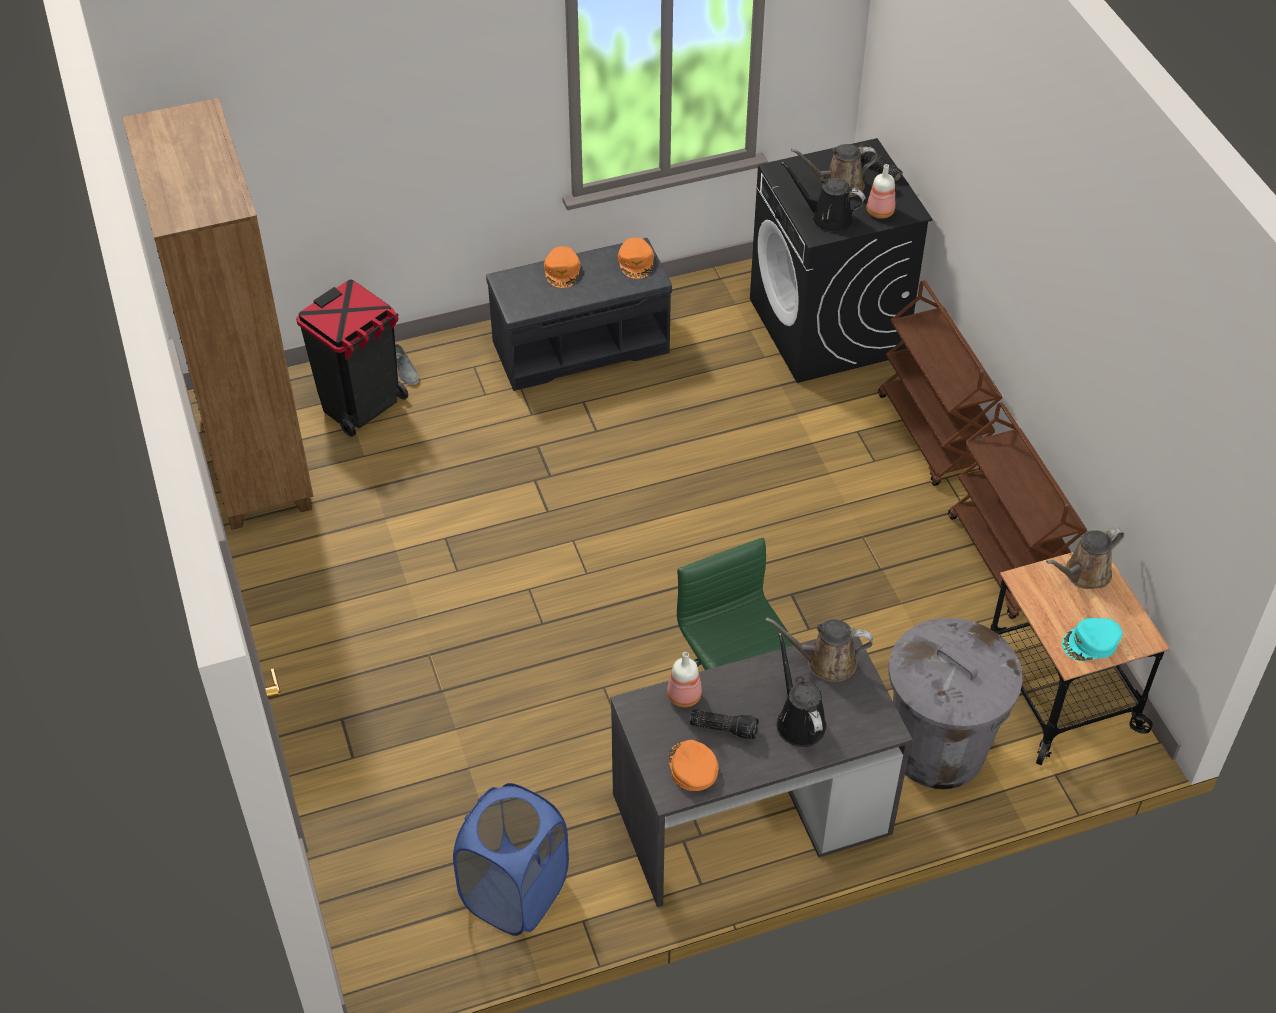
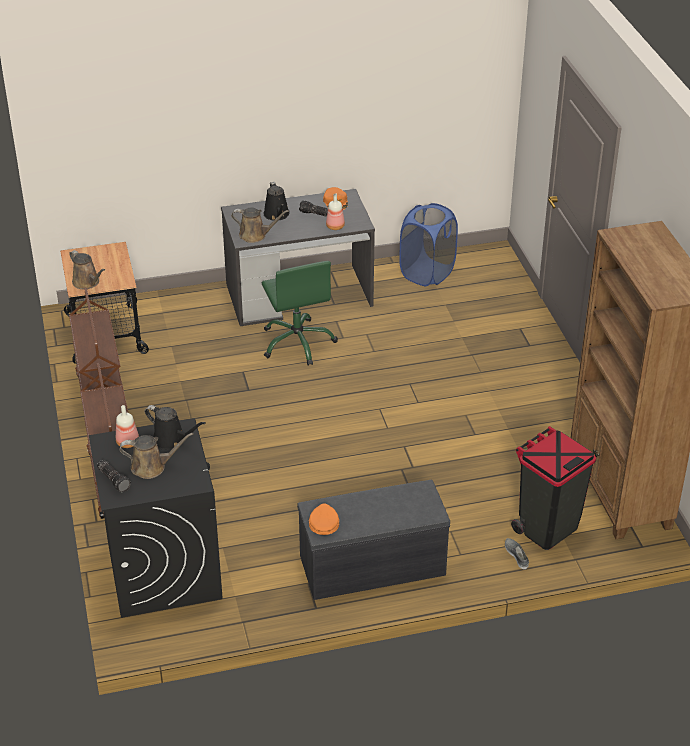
camera: 175 degrees left, 10 degrees down
orange cap [544,246,580,288] -> none
grey trash can [889,618,1022,789] -> none
brown watering can [1046,527,1124,589] -> brown watering can turned 75 degrees clockwise [69,250,105,289]
turquoise cap [1062,618,1123,661] -> none

